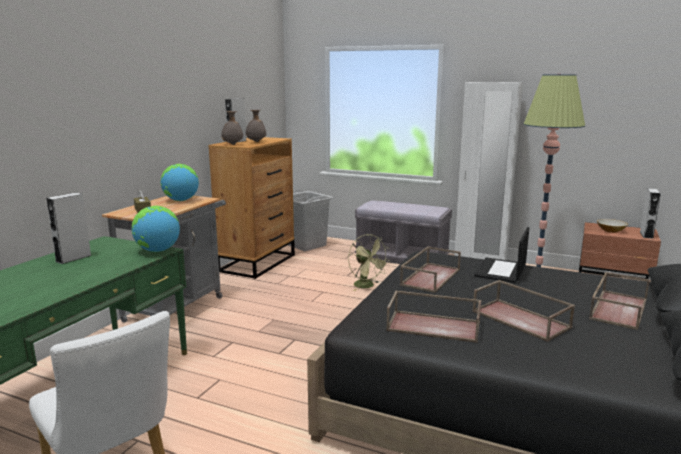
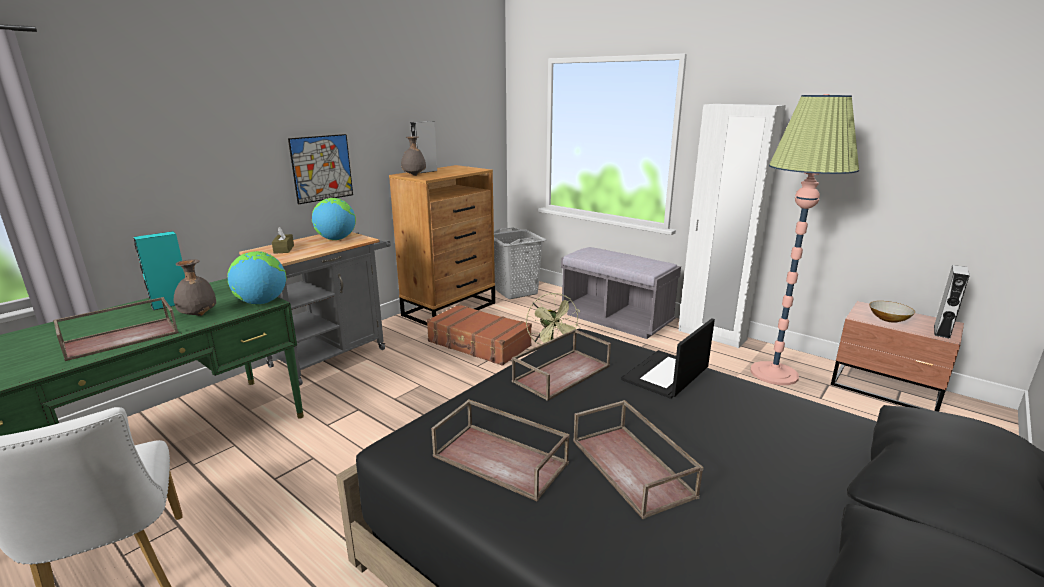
camera: 15 degrees right, 5 degrees up
grey speaker [46,193,92,264] -> turquoise speaker [133,231,185,310]
grey vase [246,110,266,142] -> grey vase moved to [174,259,216,316]
brown tray [589,272,650,330] -> brown tray moved to [53,297,179,361]
none -> picture [288,134,353,204]
none -> brown suitcase [426,304,532,366]

